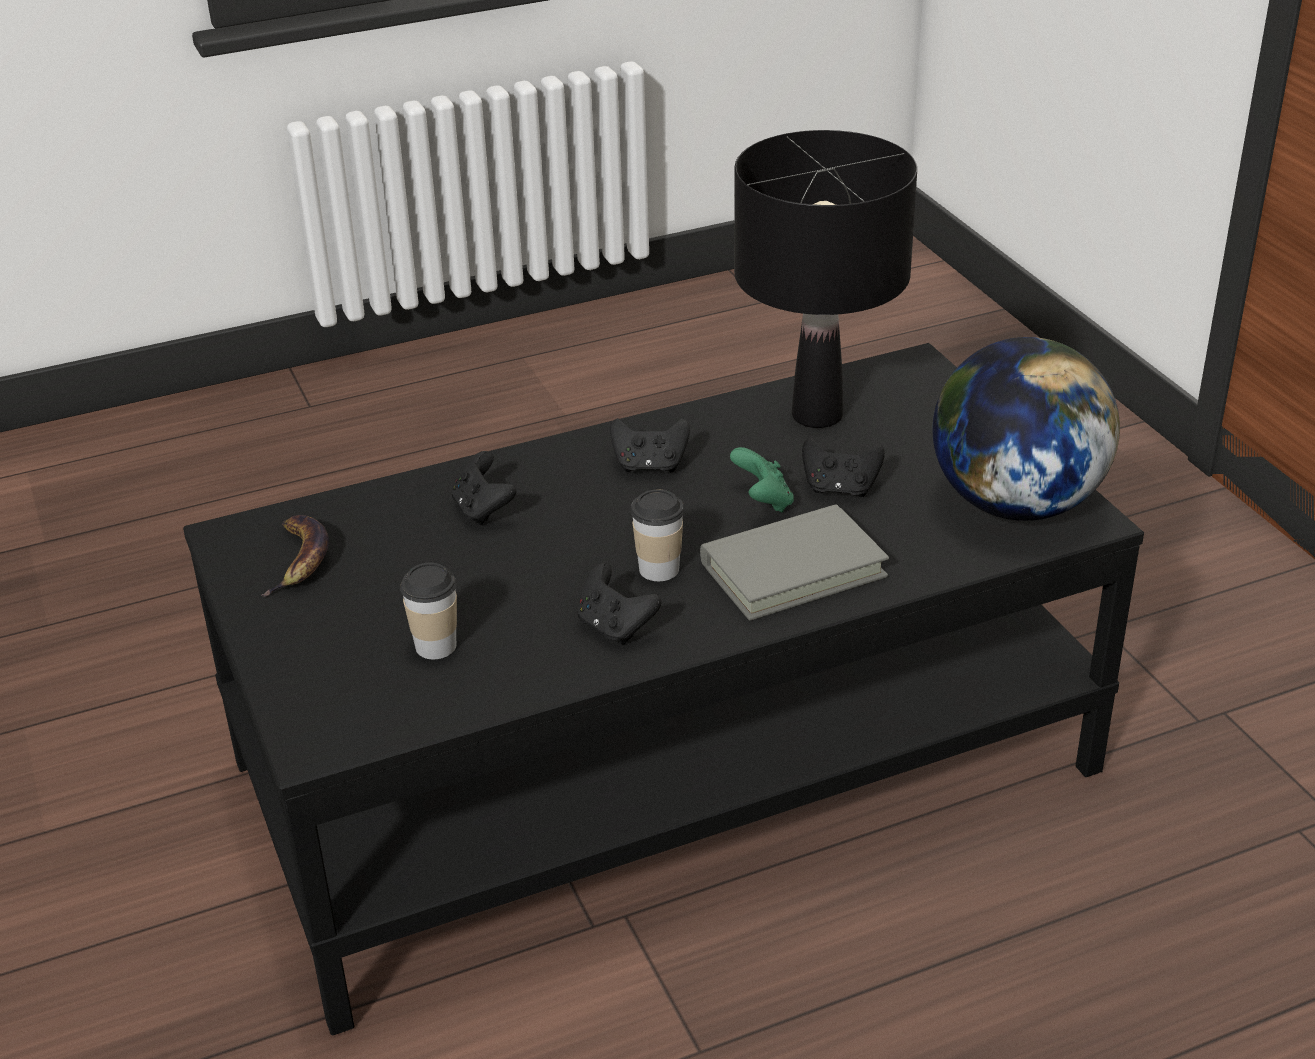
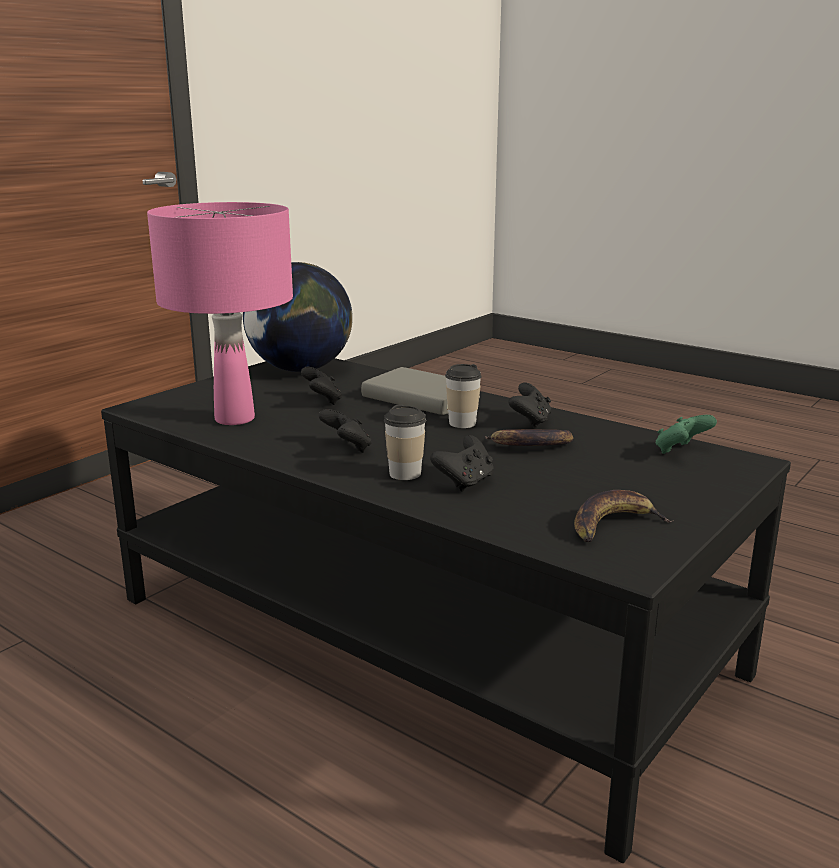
camera: 120 degrees left, 15 degrees down
cup [400,563,457,659] -> cup moved to [384,404,426,480]
green game controller [730,447,794,513] -> green game controller moved to [656,415,717,454]
black table lamp [734,130,917,428] -> pink table lamp [147,202,293,425]
none -> banana [485,429,573,446]

